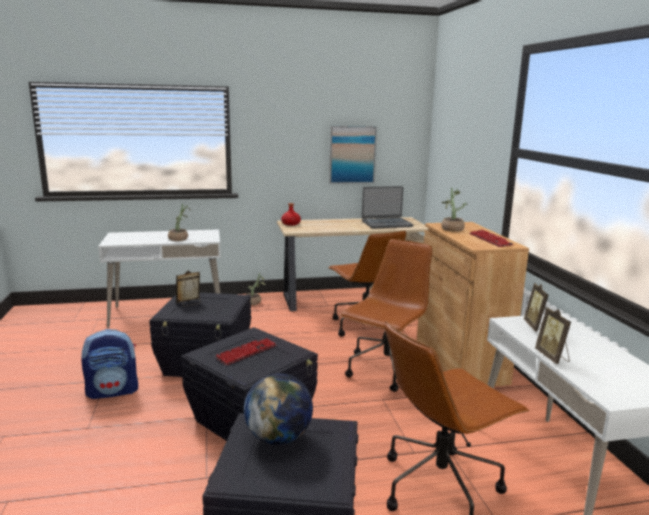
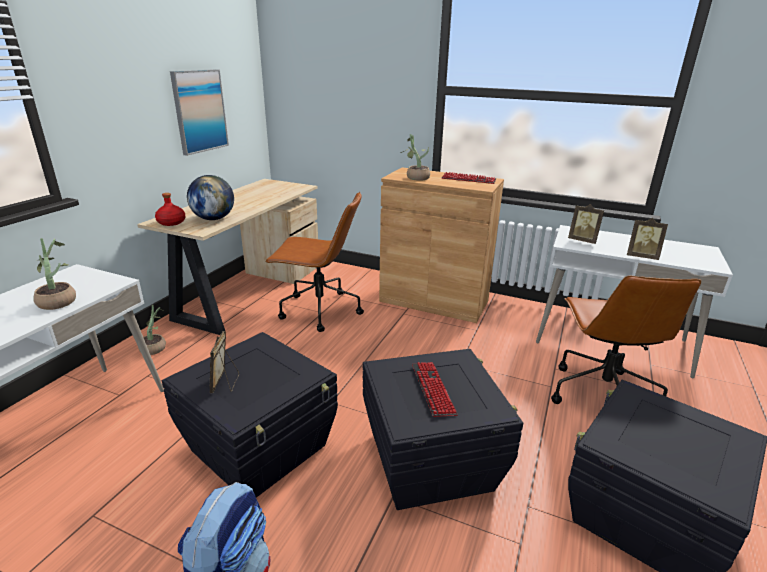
camera: 55 degrees left, 10 degrees up
globe [244,373,313,445] -> globe moved to [187,175,234,220]
brown office chair [340,239,433,392] -> none
laptop [362,186,413,229] -> none

